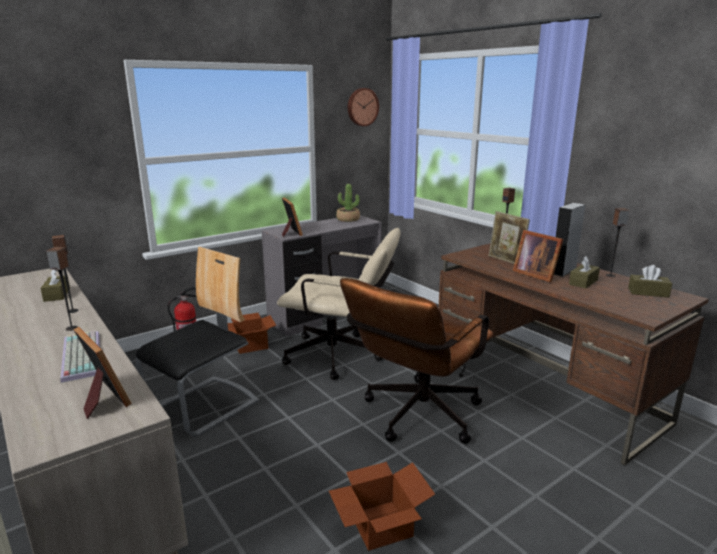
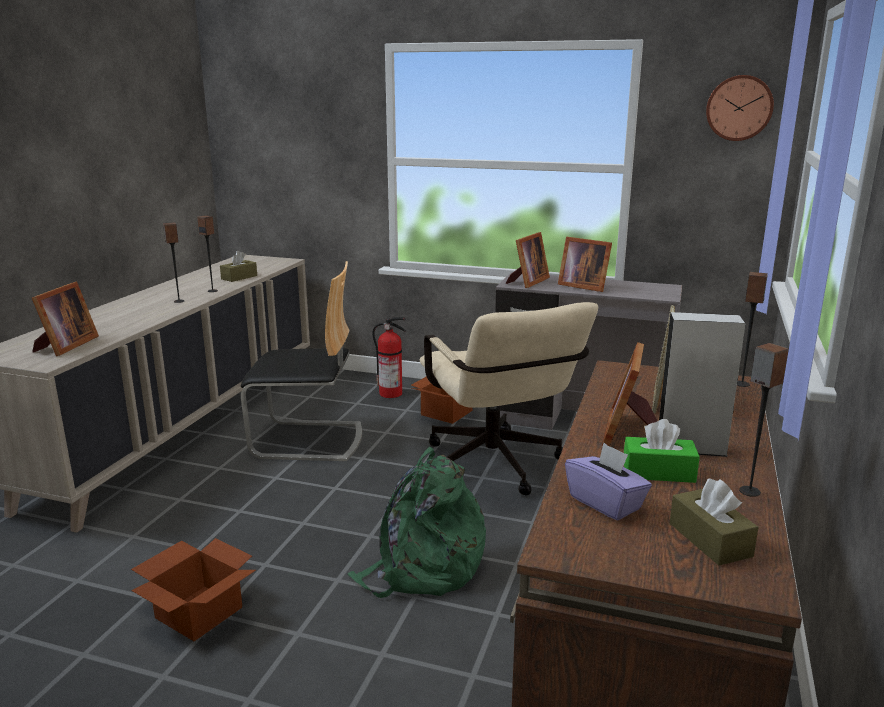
camera: 55 degrees right, 0 degrees up
keyboard [61,331,100,383] -> none
potted plant [336,184,360,222] -> none
brown office chair [340,278,493,444] -> green backpack [347,447,486,598]
brown tissue box [569,256,600,289] -> green tissue box [624,419,700,483]
none -> picture frame [558,237,612,292]
none -> purple tissue box [565,443,652,520]

